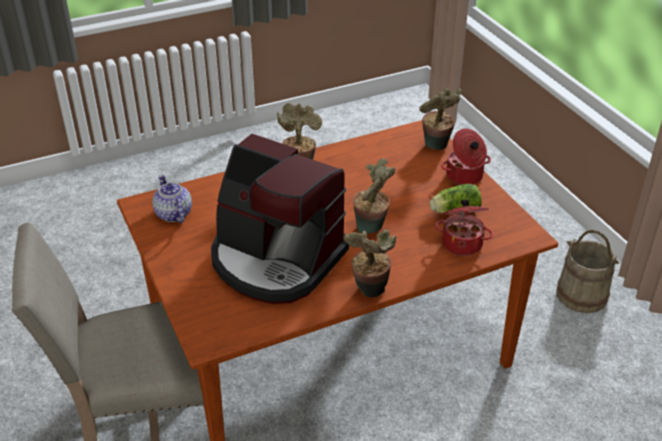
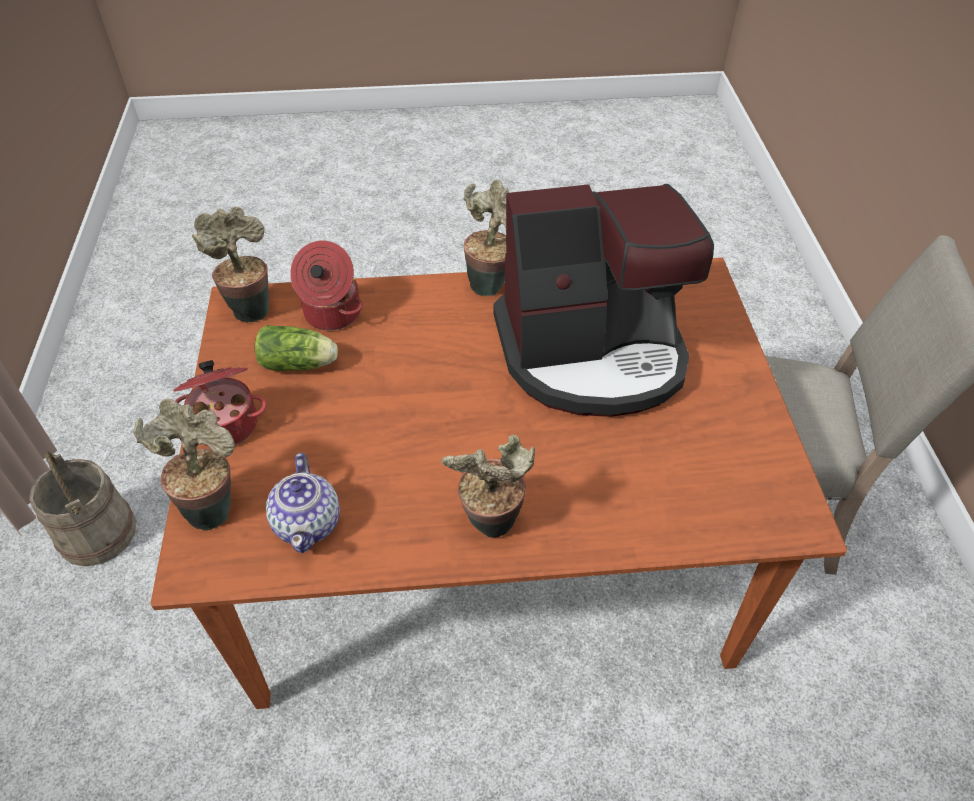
camera: 160 degrees left, 10 degrees up
teapot [152,175,192,223] -> teapot moved to [266,453,340,553]
coffee machine [211,134,349,304] -> coffee machine turned 120 degrees clockwise [493,184,714,417]
potted plant [353,158,395,234] -> potted plant moved to [192,207,269,323]

